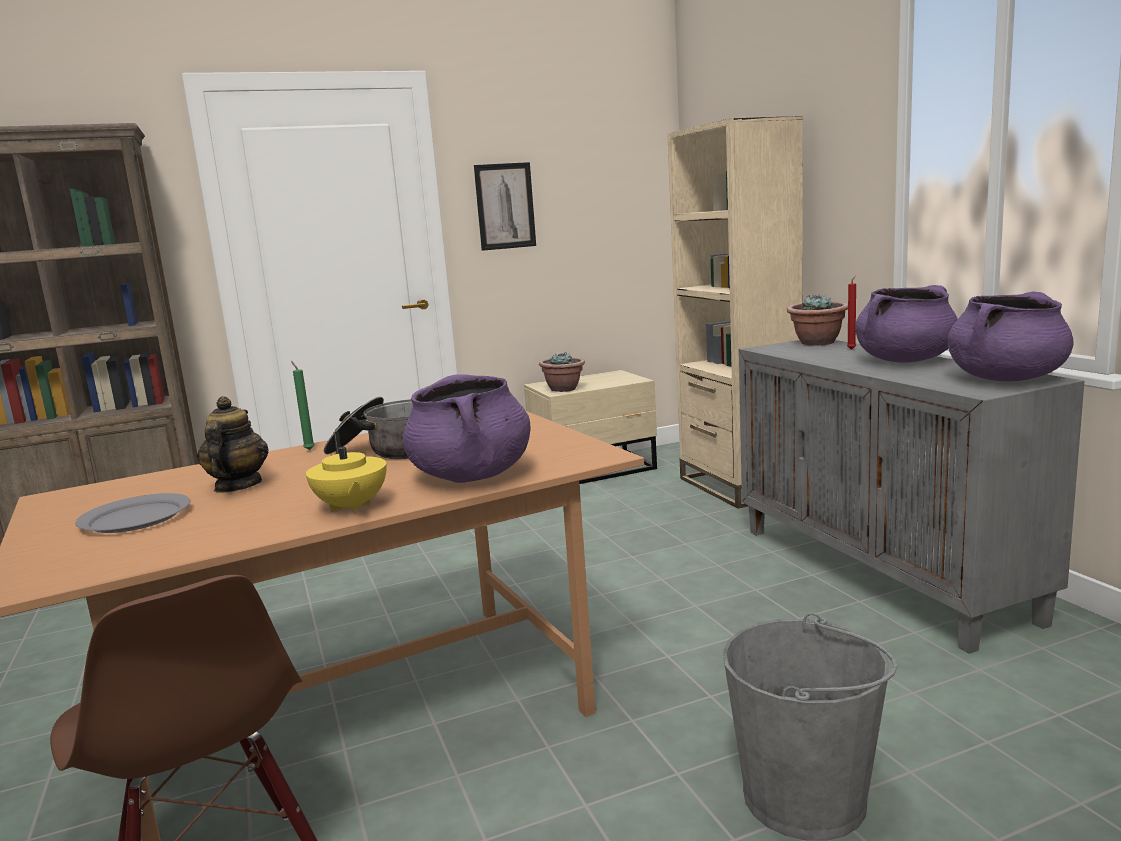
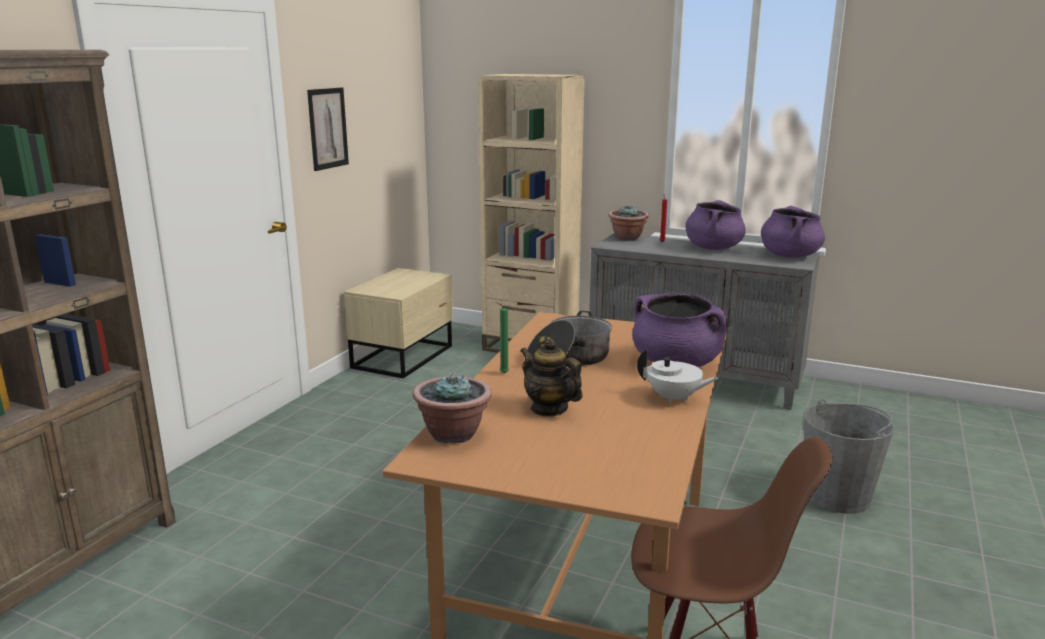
camera: 45 degrees left, 5 degrees up
grey plate [75,493,191,533] -> none
yellow teapot [306,432,387,513] -> white teapot [637,349,719,404]
potted plant [539,352,585,392] -> potted plant moved to [413,373,492,444]

